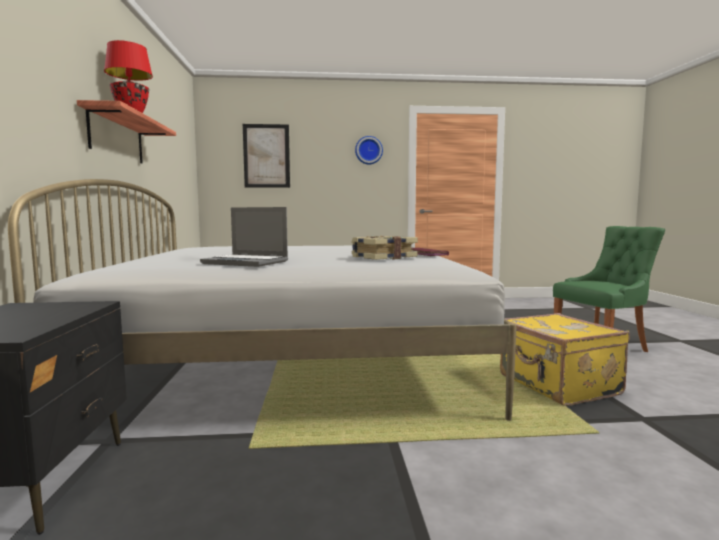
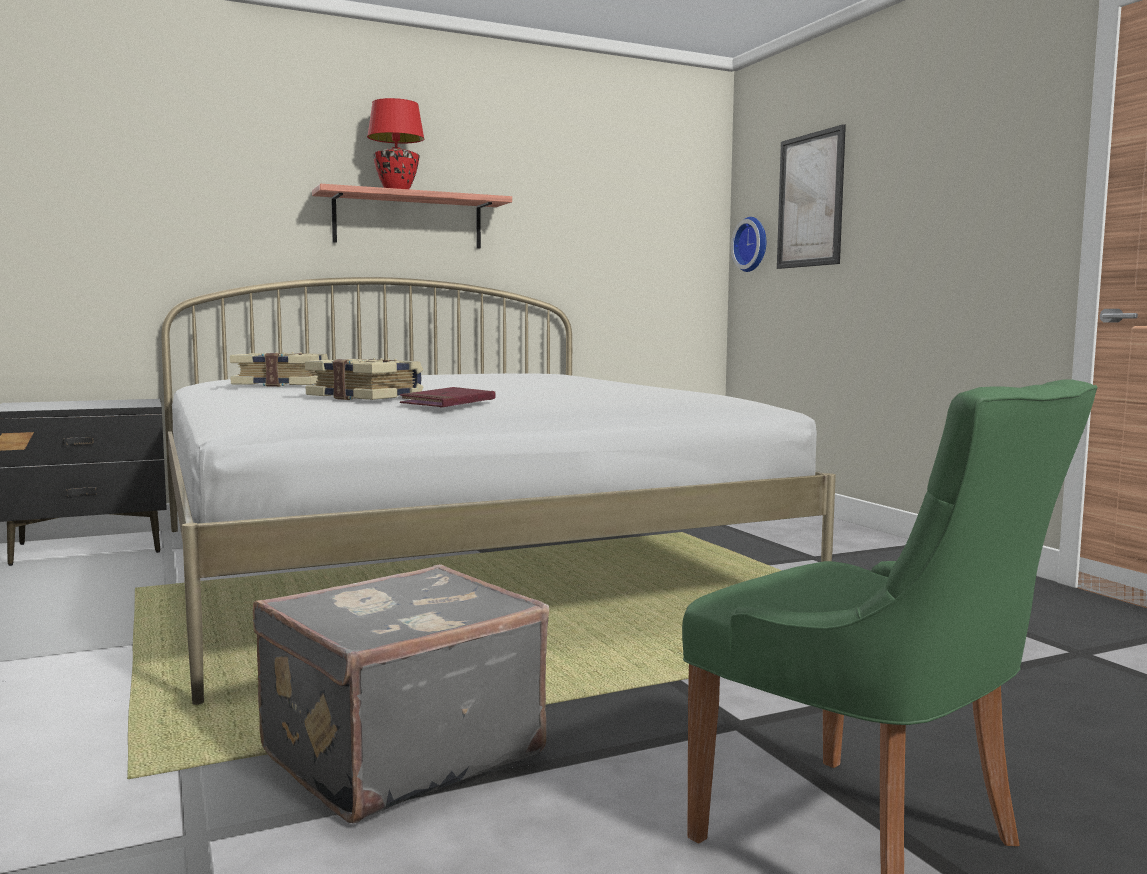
camera: 70 degrees right, 0 degrees up
laptop [200,207,288,267] -> book [230,352,328,387]
wall clock [355,136,383,165] -> wall clock moved to [731,217,766,272]
yellow suitcase [500,313,630,406] -> grey suitcase [253,564,549,823]

